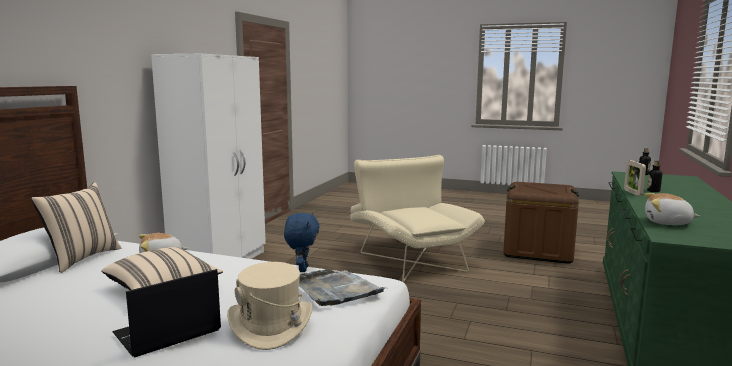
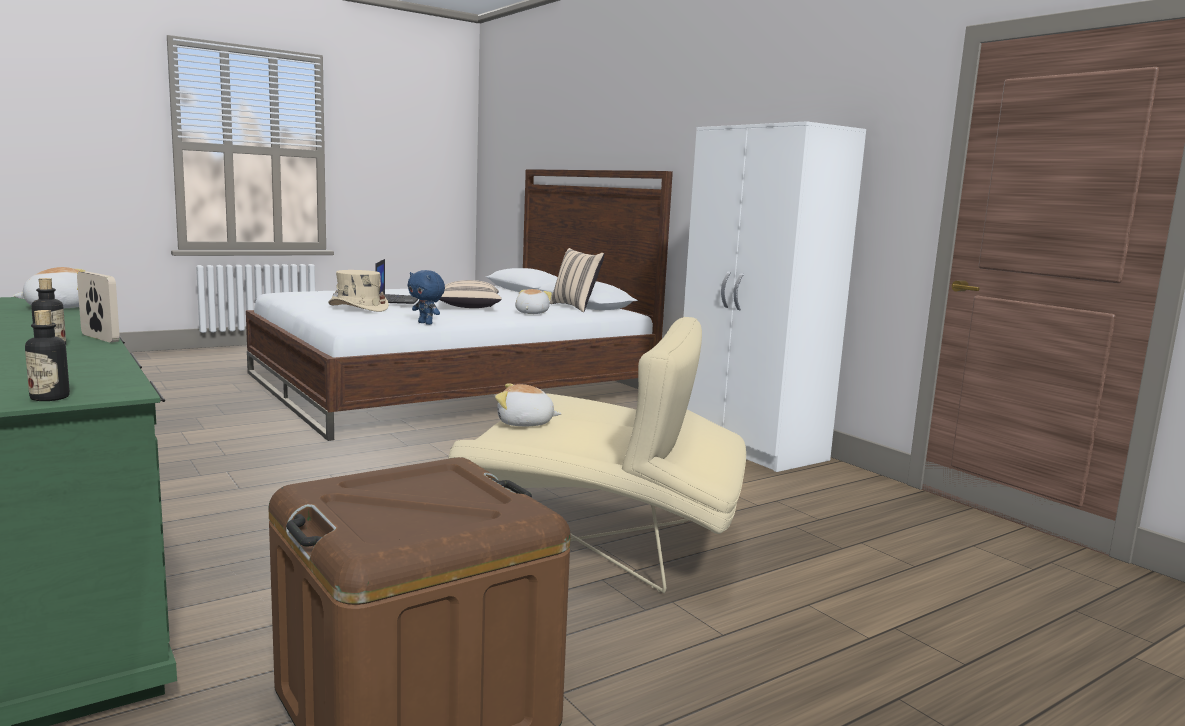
camera: 125 degrees right, 0 degrees up
grey tray [299,269,386,306] -> none
none -> plush toy [495,383,562,426]

